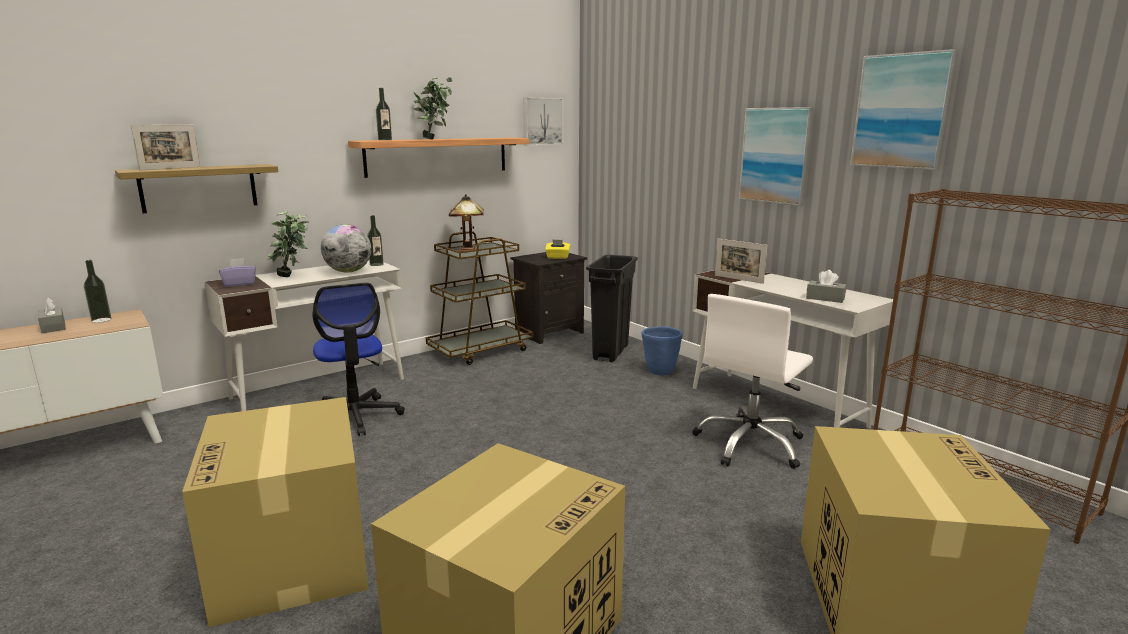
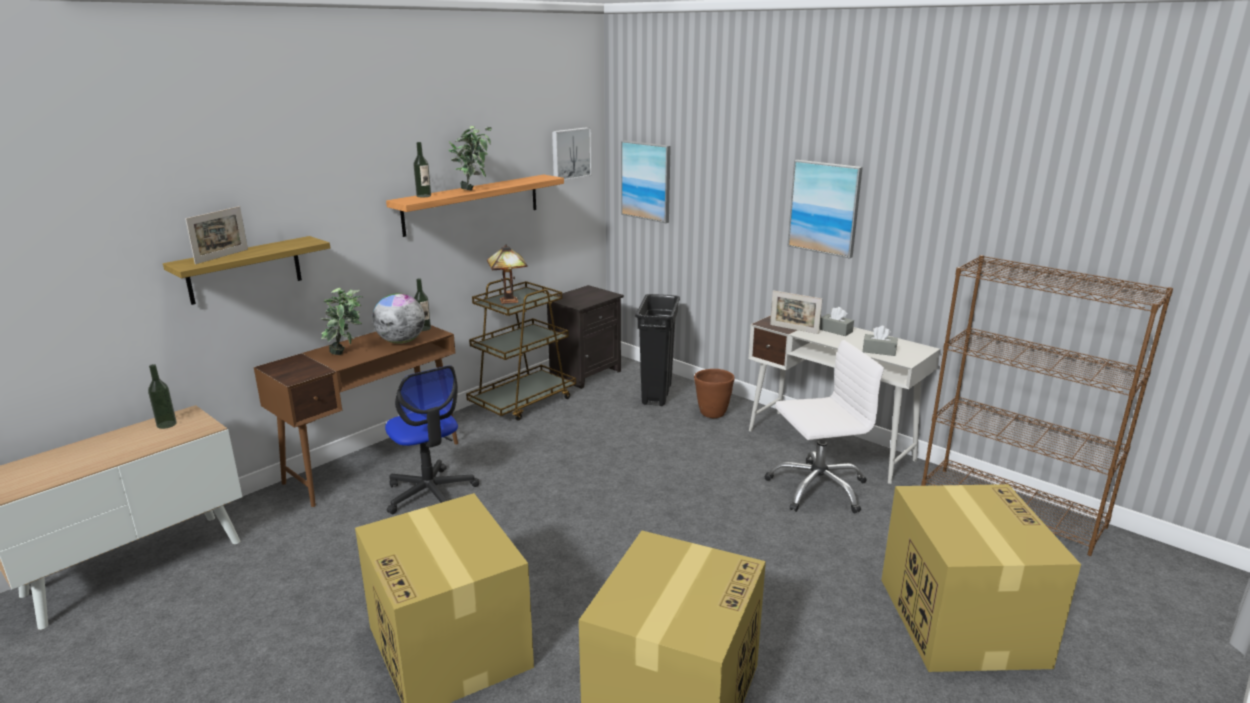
camera: 10 degrees left, 5 degrees up
grey tissue box [38,297,66,333] -> grey tissue box moved to [820,307,854,336]
white desk [204,260,404,411] -> brown desk [254,325,458,507]
purple tissue box [219,258,256,287] -> none
yellow tissue box [545,239,571,259] -> none
blue planter [642,326,683,376] -> brown planter [694,369,735,418]
white office chair [692,294,813,469] -> white office chair turned 135 degrees counterclockwise [765,340,884,513]
picture [850,49,959,170] -> picture moved to [621,141,671,223]

